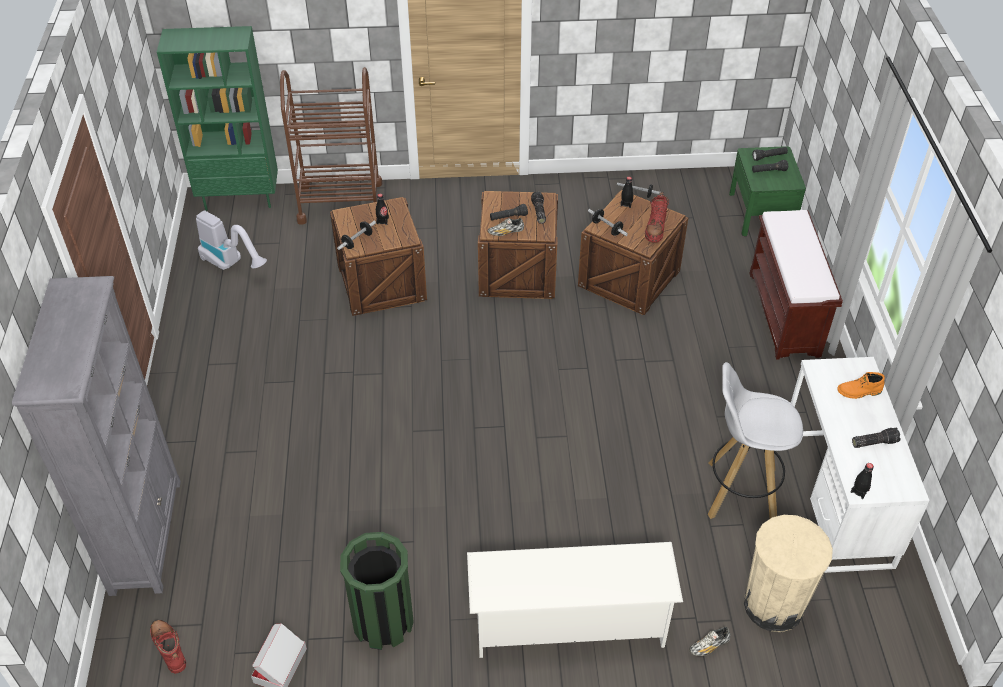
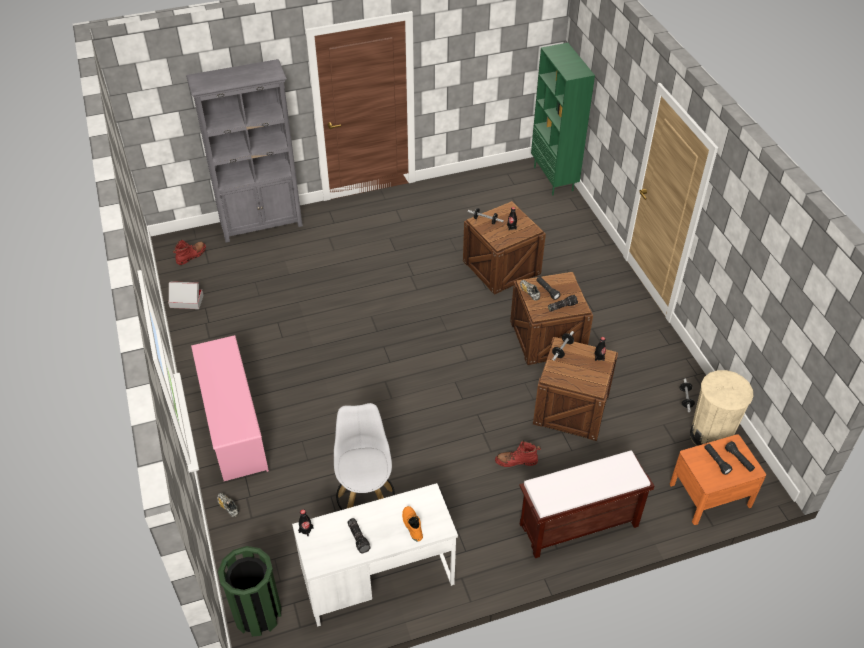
camera: 75 degrees right, 0 degrees up
vacuum cleaner [196,210,267,270] -> none
brown cart [280,67,382,225] -> none
green trash can [340,532,414,650] -> green trash can moved to [218,546,281,636]
white shoe rack [467,542,683,658] -> pink shoe rack [191,335,269,481]
red boot [645,192,669,243] -> red boot moved to [495,441,541,467]
green nightstand [729,146,806,236] -> orange nightstand [670,434,766,525]
beige trash can [744,515,833,632] -> beige trash can moved to [690,370,754,446]

